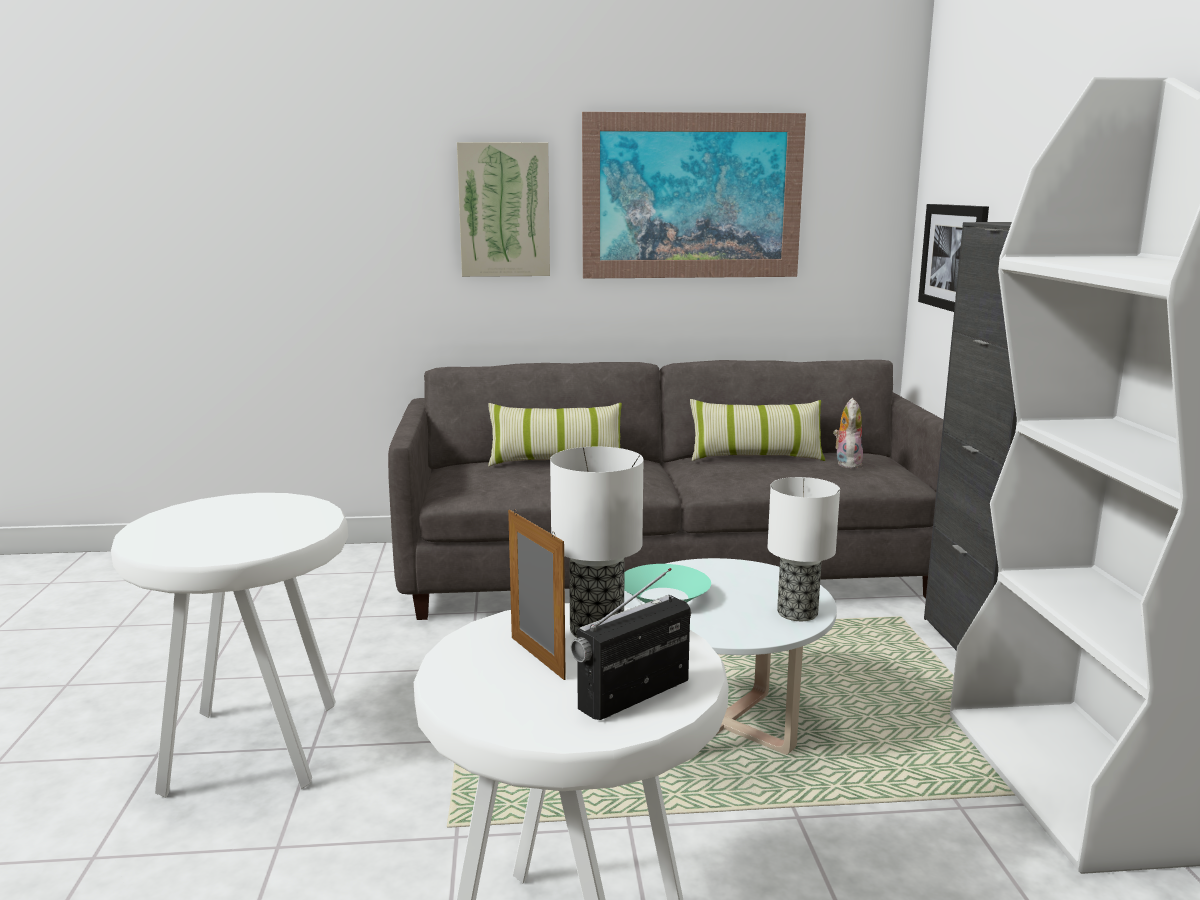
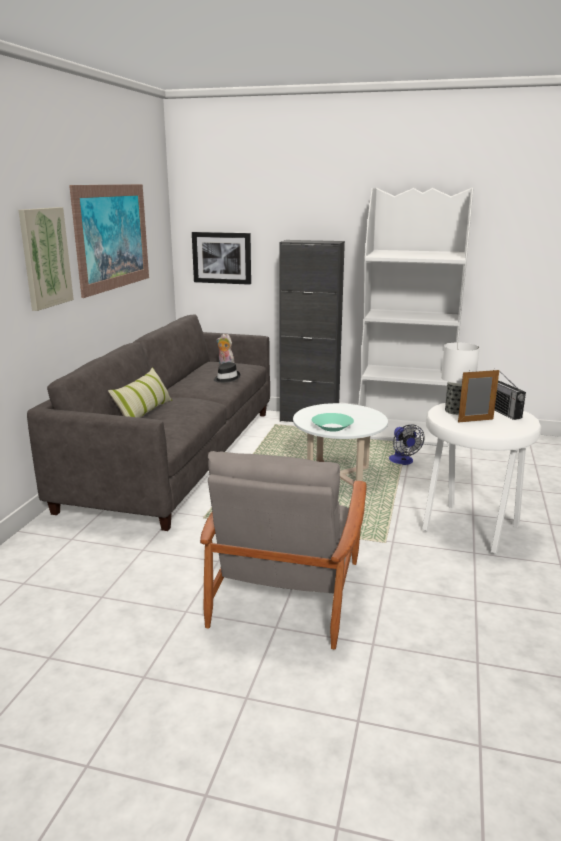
camera: 70 degrees left, 5 degrees up
white stool [111,493,348,798] -> grey armchair [200,451,367,649]
pillow [690,399,825,461] -> none
table lamp [768,477,840,621] -> none
none -> black hat [214,362,240,383]
none -> fan [389,424,425,465]

